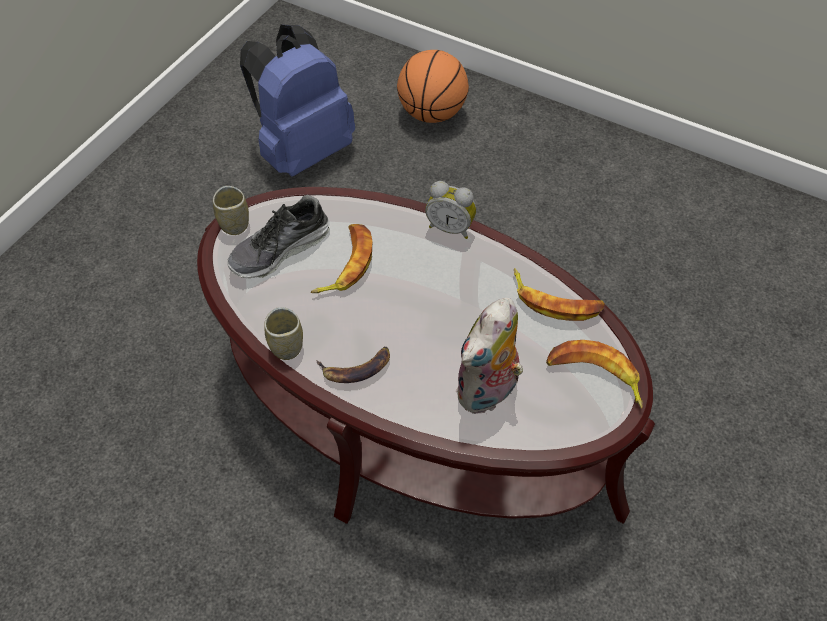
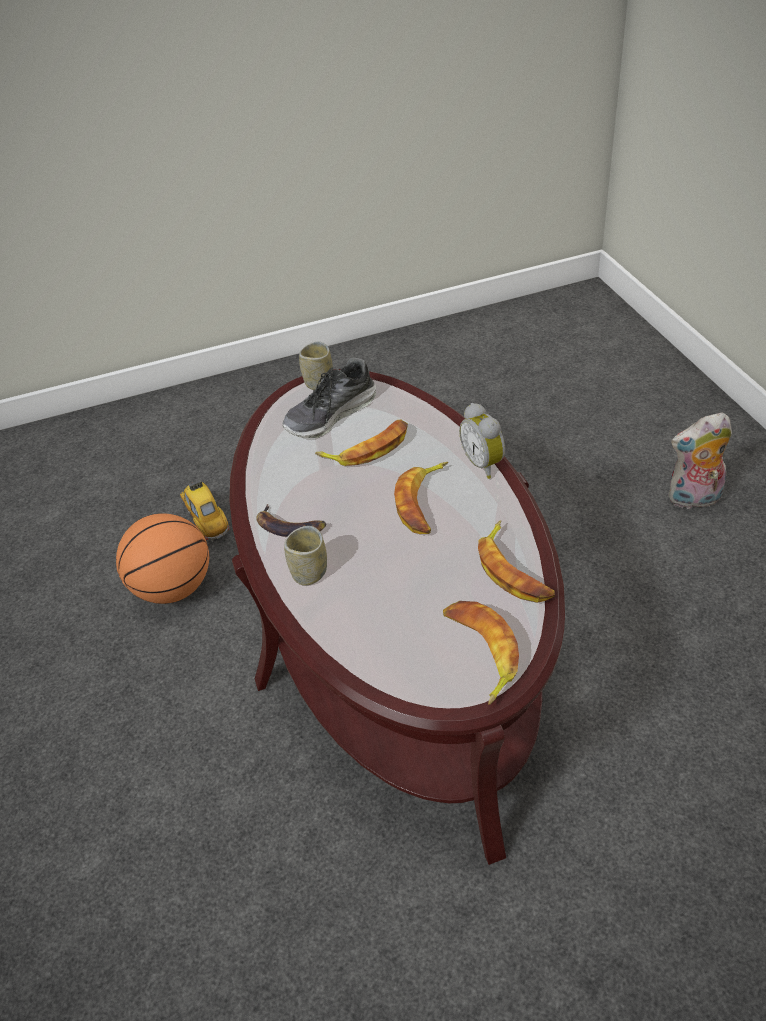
camera: 45 degrees right, 10 degrees down
shoe [227,195,330,278] -> shoe turned 45 degrees counterclockwise [283,357,376,438]
blue backpack [240,24,355,177] -> none
cup [264,307,303,360] -> cup moved to [284,526,327,586]
basketball [397,50,469,123] -> basketball moved to [116,513,209,604]
plush toy [456,298,523,414] -> plush toy moved to [668,412,732,510]
none -> toy car [180,480,230,543]
none -> banana [394,462,448,534]

